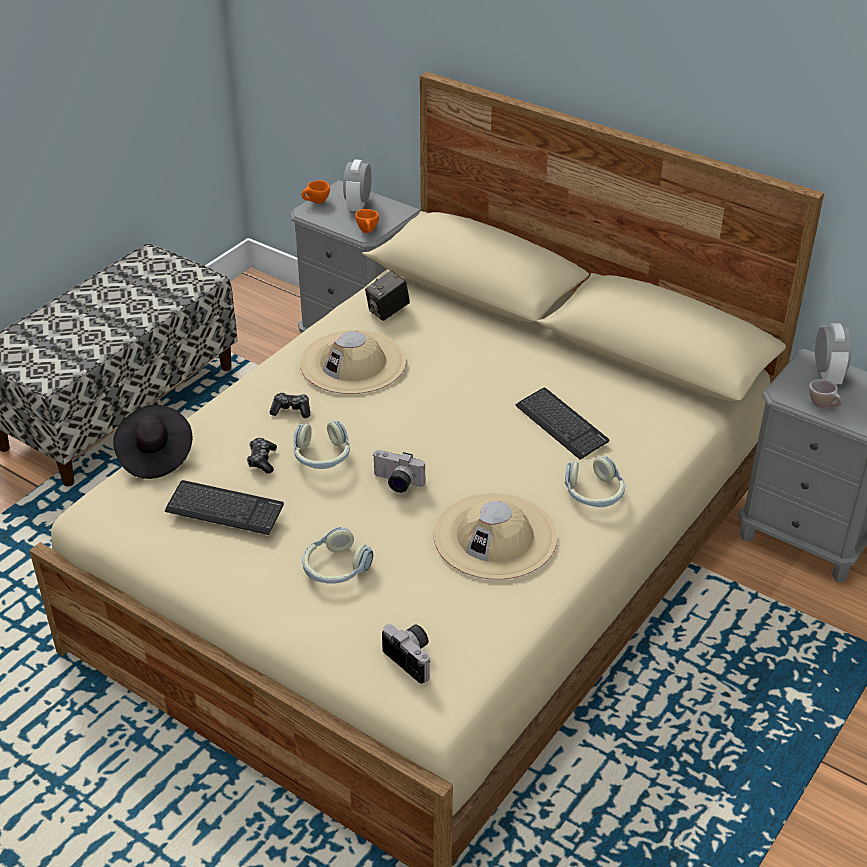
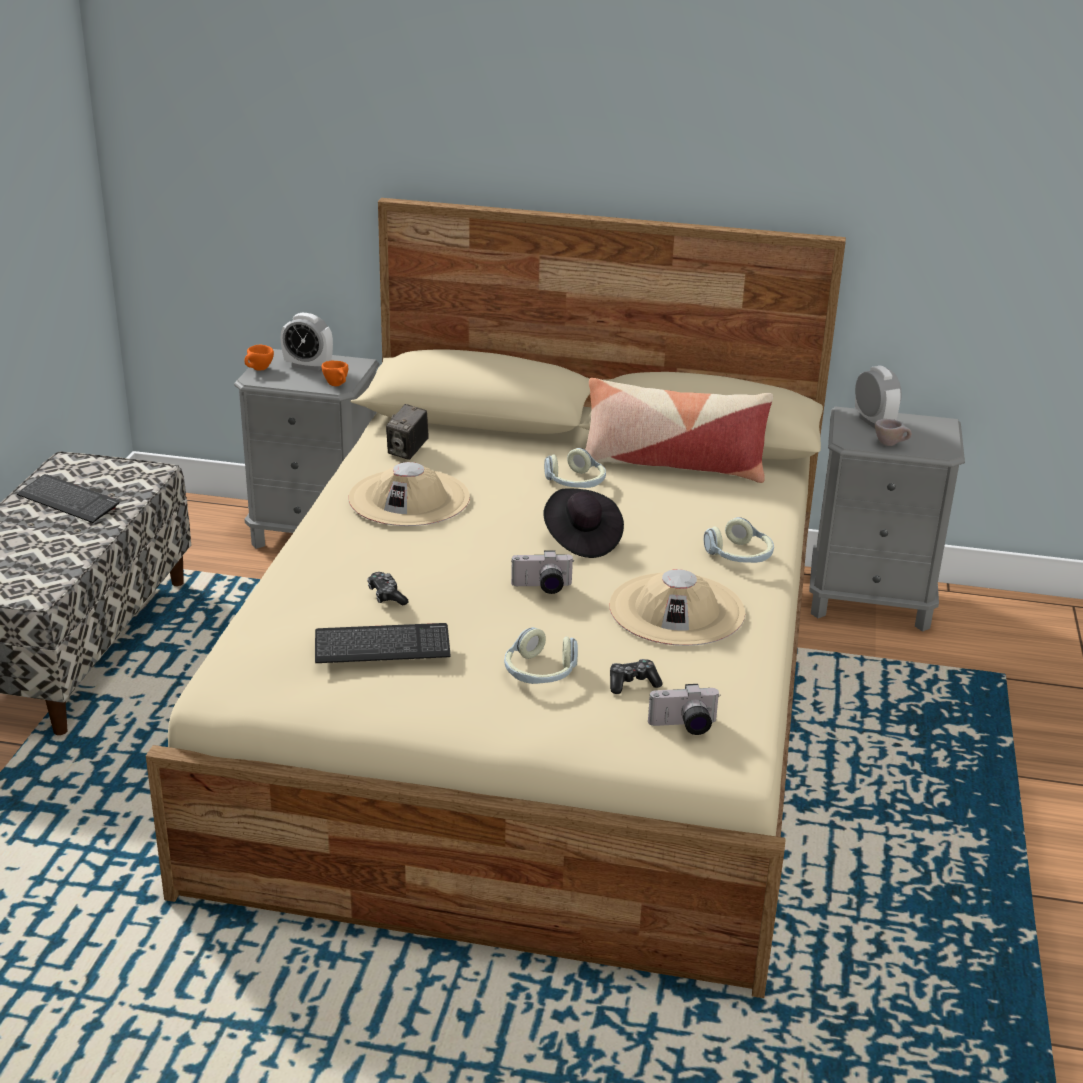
camera: 25 degrees left, 10 degrees down
black hat [113,405,192,479] -> black hat moved to [543,488,624,558]
game controller [270,393,310,418] -> game controller moved to [610,659,662,694]
headphones [293,421,350,469] -> headphones moved to [544,448,606,488]
alarm clock [343,159,372,213] -> alarm clock turned 60 degrees counterclockwise [281,313,333,371]
camera [382,624,430,683] -> camera turned 150 degrees clockwise [648,684,721,735]
keyboard [516,387,609,460] -> keyboard moved to [17,474,120,523]
none -> pillow [585,378,773,483]

